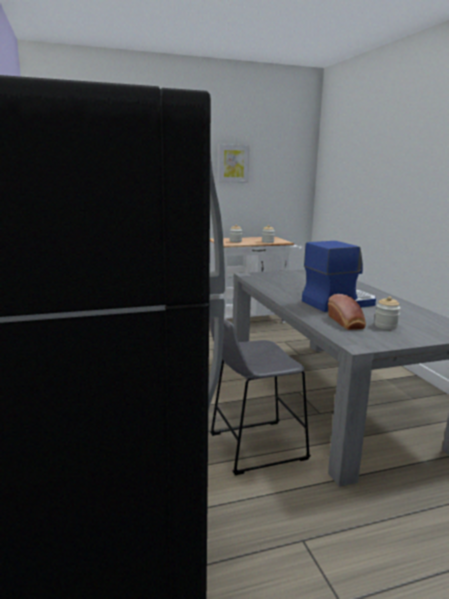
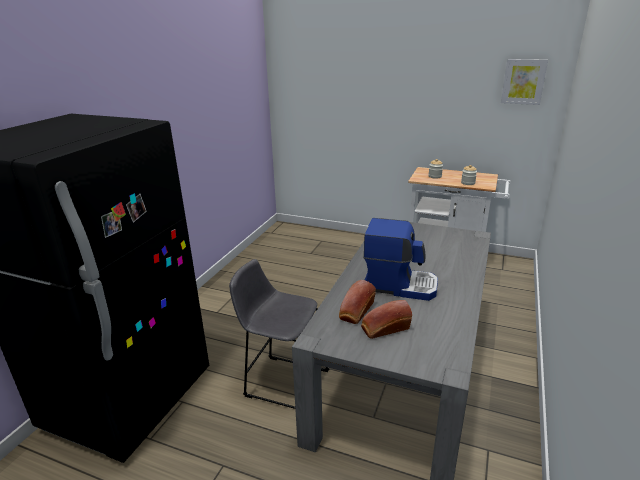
camera: 40 degrees right, 10 degrees up
picture [218,144,250,183] -> picture moved to [501,59,548,105]
jar [375,296,400,329] -> bread [361,300,412,339]

